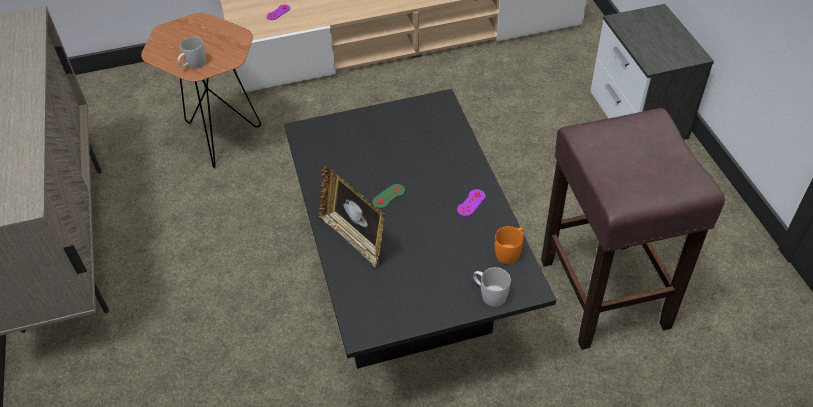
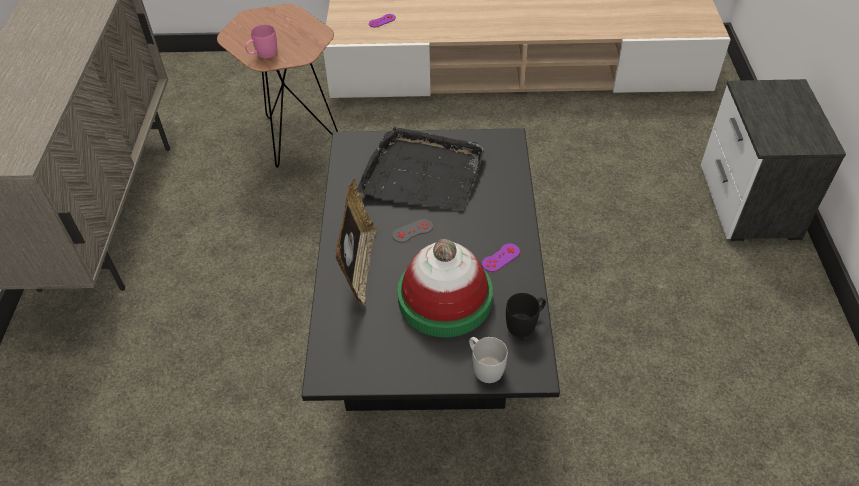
camera: 15 degrees right, 0 degrees up
white mug [177,37,206,68] -> pink mug [245,24,277,58]
picture frame [318,166,385,268] -> picture frame turned 150 degrees counterclockwise [335,179,377,306]
green game controller [372,184,405,209] -> grey game controller [392,219,433,243]
orange mug [495,226,524,264] -> black mug [506,293,546,337]
brown stool [541,108,725,350] -> none
none -> black tray [358,127,484,210]
none -> hat [397,239,493,337]

